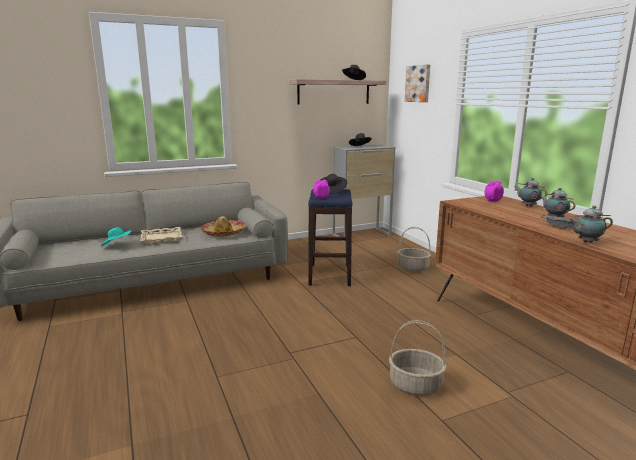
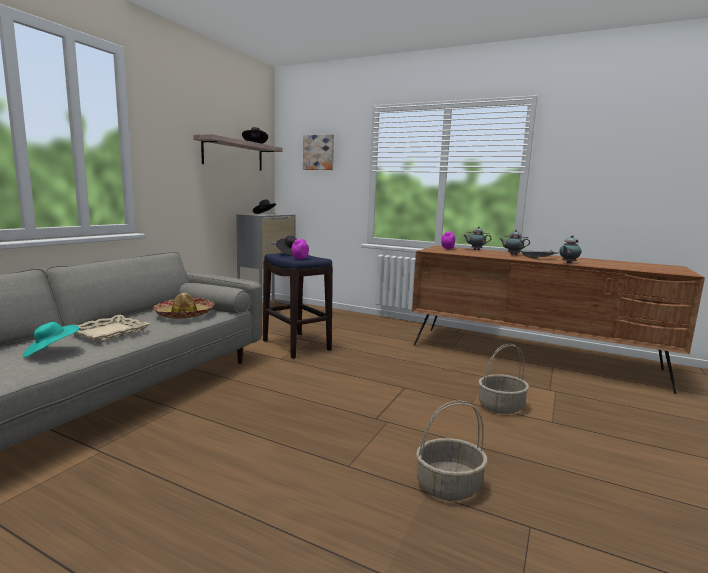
camera: 40 degrees left, 5 degrees down
basket [397,227,431,272] -> basket moved to [416,401,488,501]

